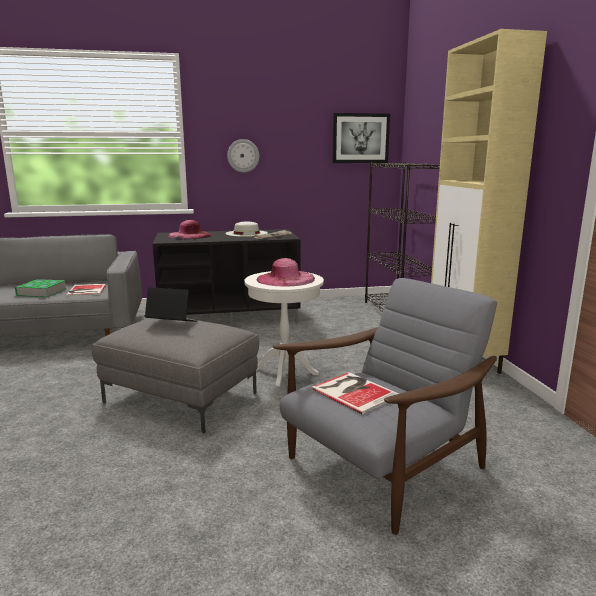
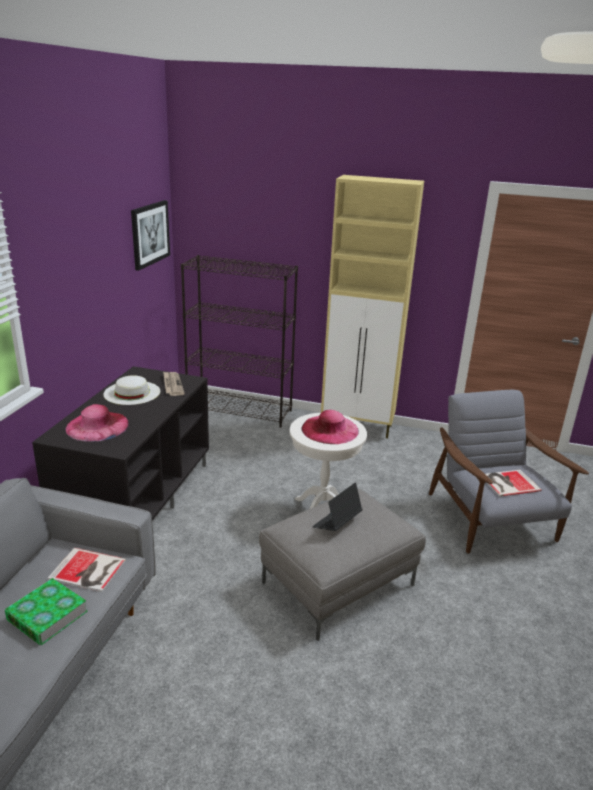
camera: 65 degrees left, 10 degrees up
wall clock [227,139,259,173] -> none

